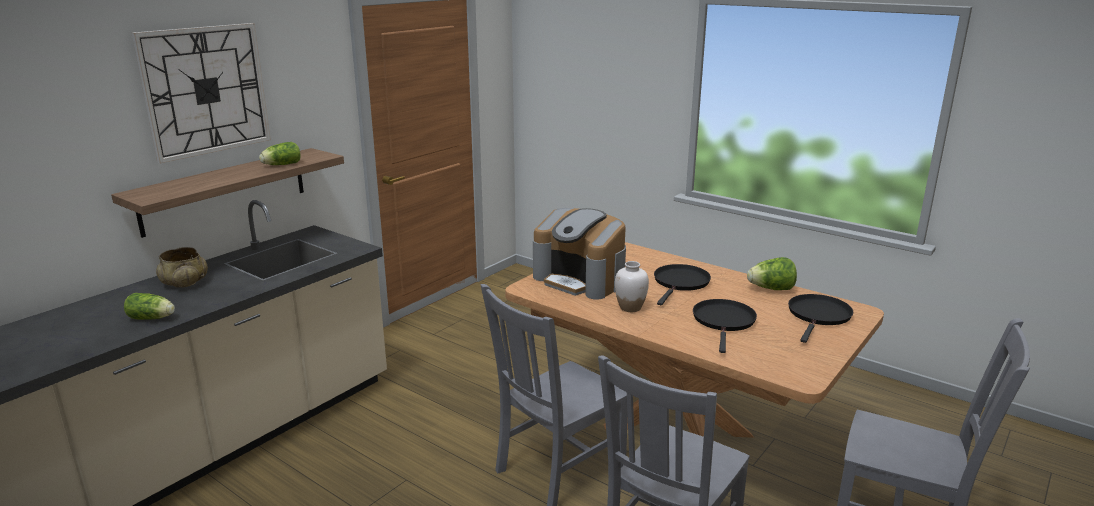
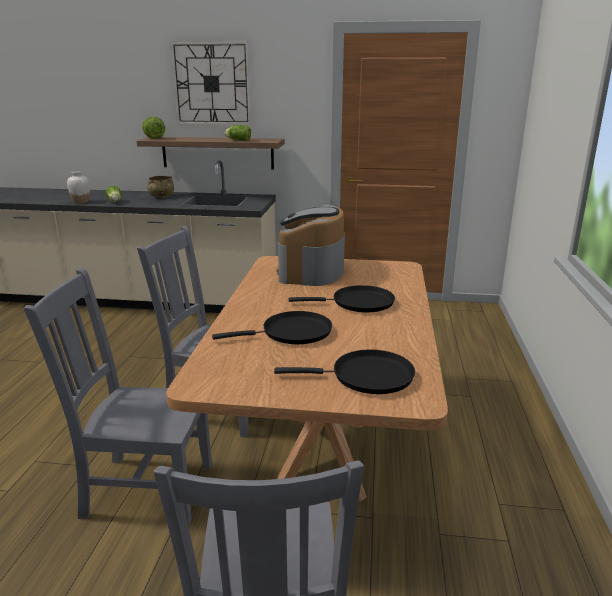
camera: 60 degrees right, 0 degrees up
white vase [615,261,649,312] -> white vase moved to [67,171,90,204]
lettuce [747,257,797,290] -> lettuce moved to [142,117,165,139]

